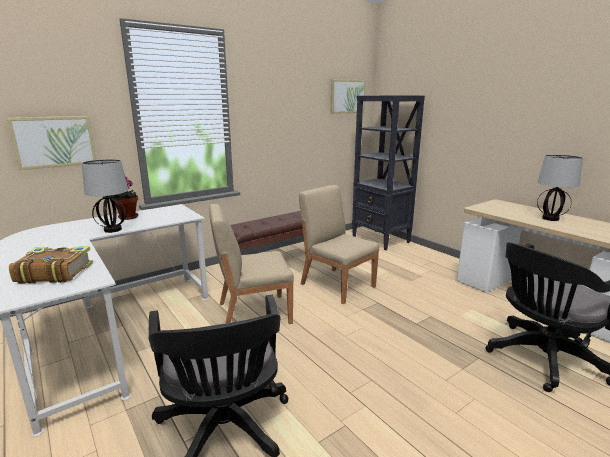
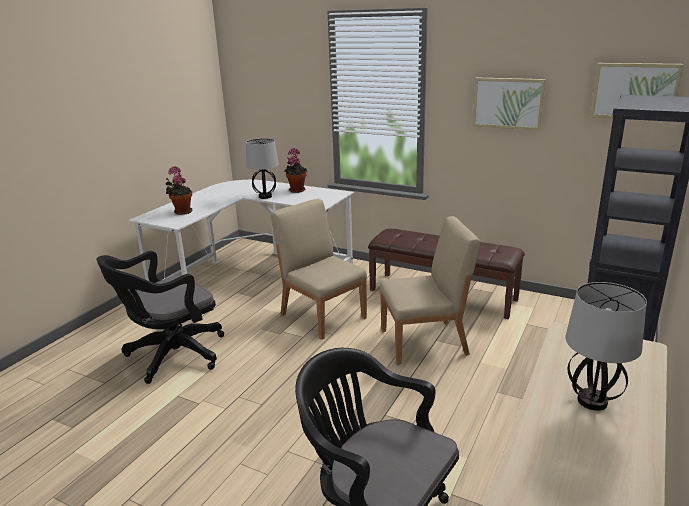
camera: 65 degrees right, 5 degrees up
picture [7,116,96,170] -> picture moved to [472,77,546,131]
book [9,246,93,284] -> potted plant [166,166,193,215]
beige chair [299,185,379,304] -> beige chair turned 60 degrees clockwise [380,216,480,365]

